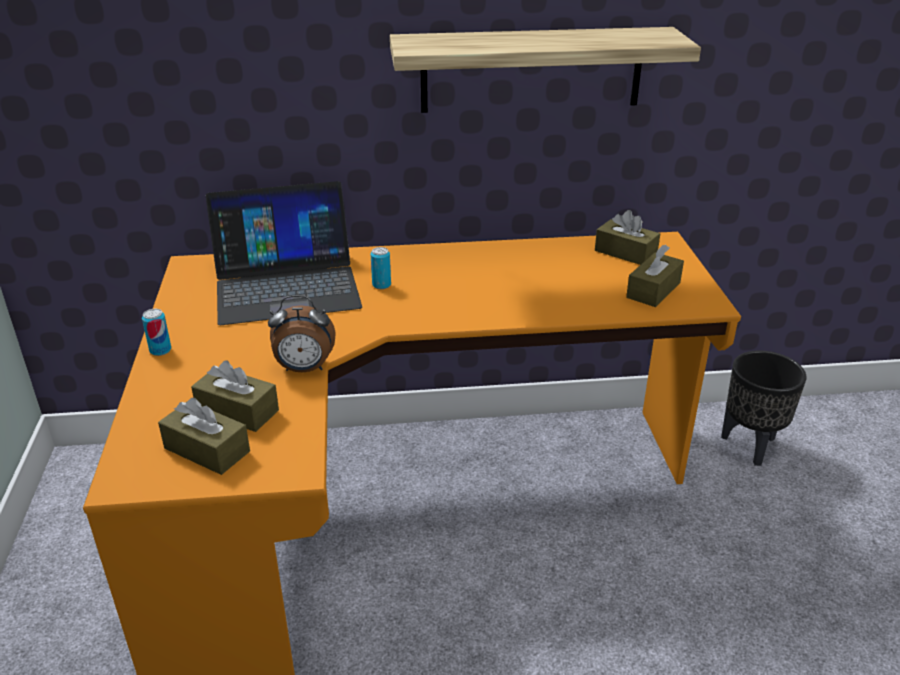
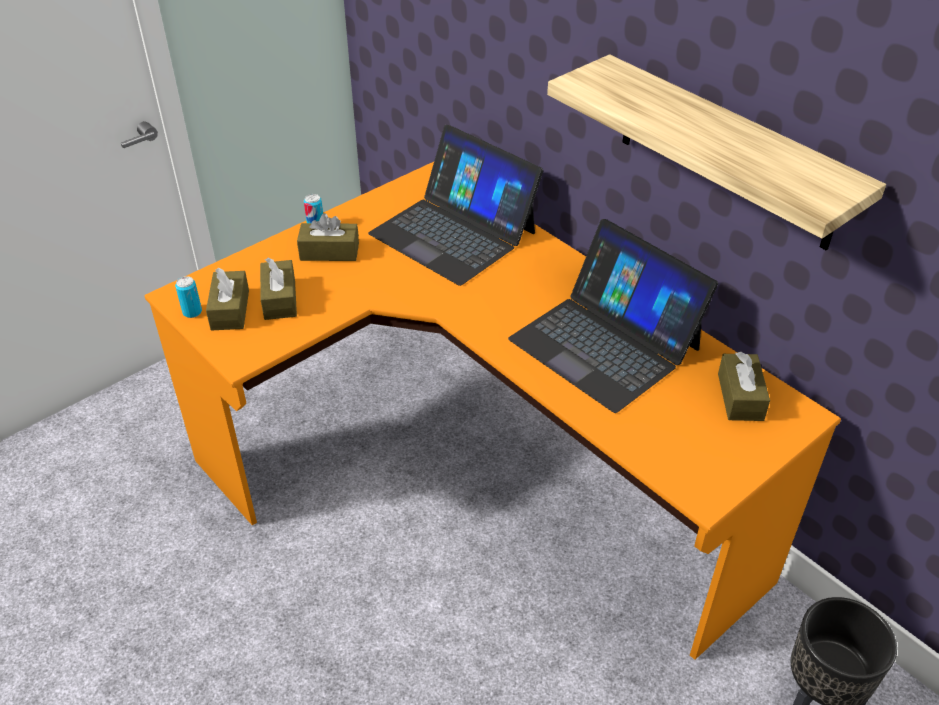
camera: 55 degrees right, 10 degrees up
alarm clock [268,295,336,372] -> none
can [371,247,391,289] -> can moved to [175,276,202,318]
brown tissue box [626,245,684,307] -> brown tissue box moved to [297,213,359,261]
none -> laptop [508,219,718,413]

